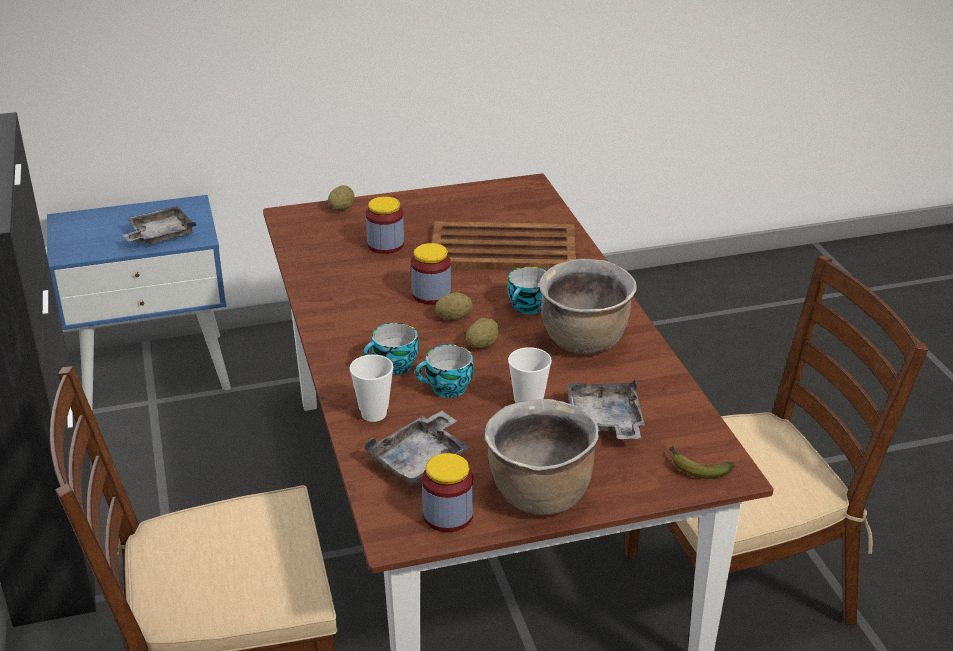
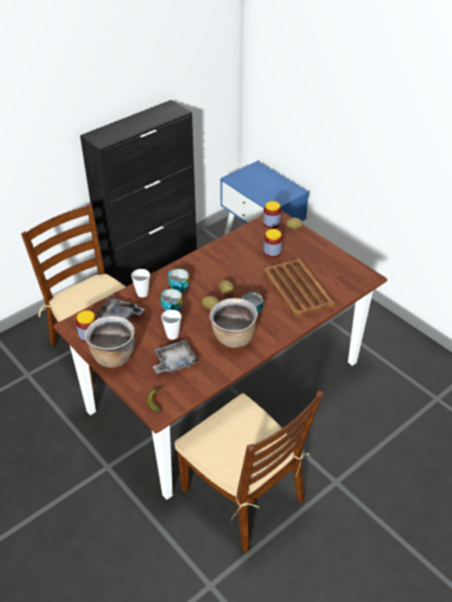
camera: 65 degrees right, 10 degrees up
grey tray [123,206,196,244] -> none
jar [411,243,451,304] -> jar moved to [263,201,281,229]

